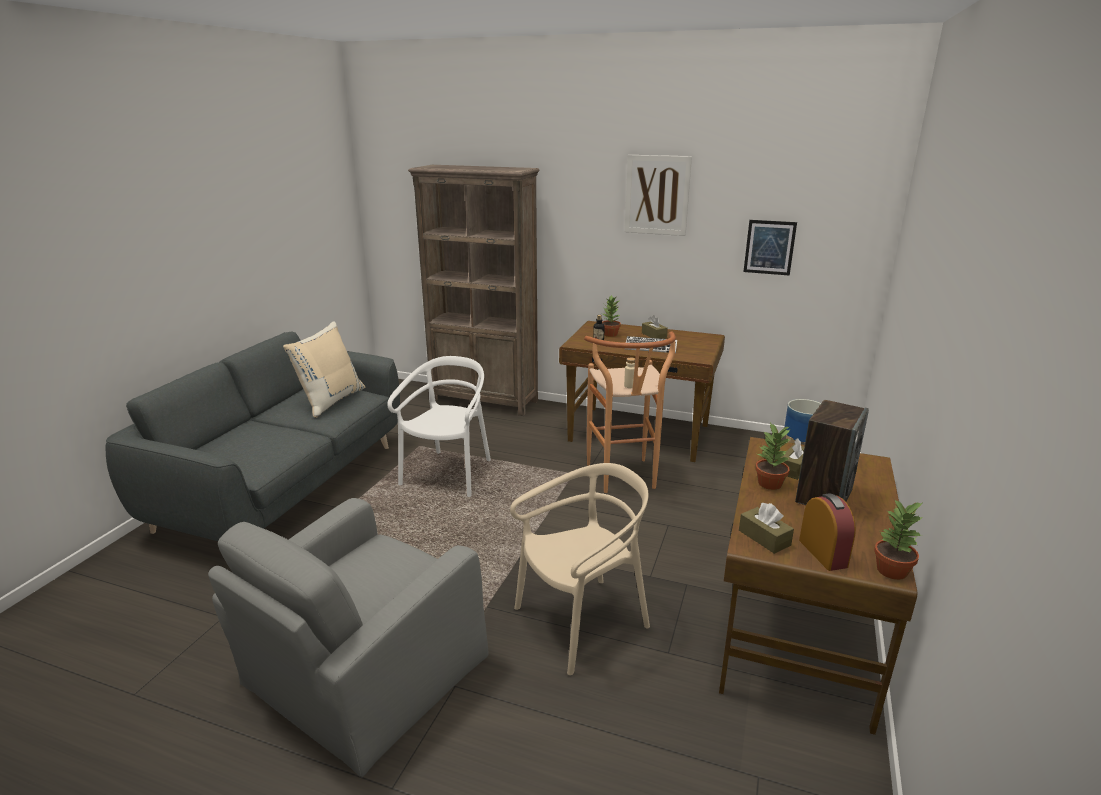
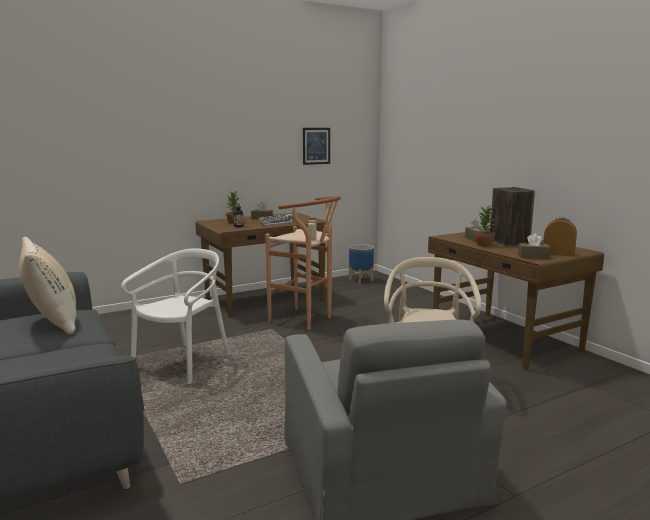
camera: 50 degrees left, 10 degrees down
white chair [387,356,491,497] -> white chair turned 60 degrees clockwise [121,248,230,384]
brown bookcase [408,165,540,416] -> none
picture [625,155,692,236] -> none
potted plant [874,499,923,580] -> none

